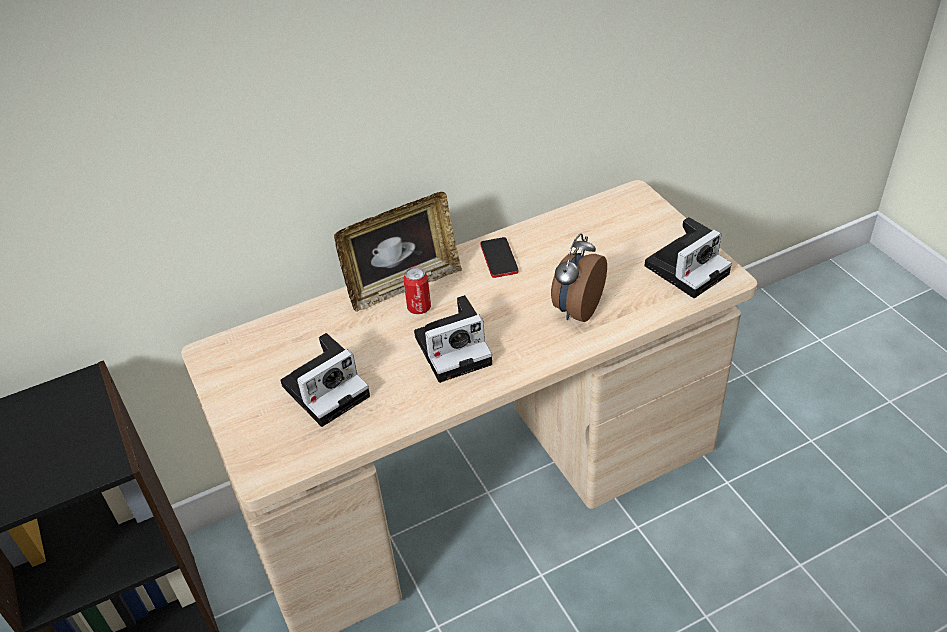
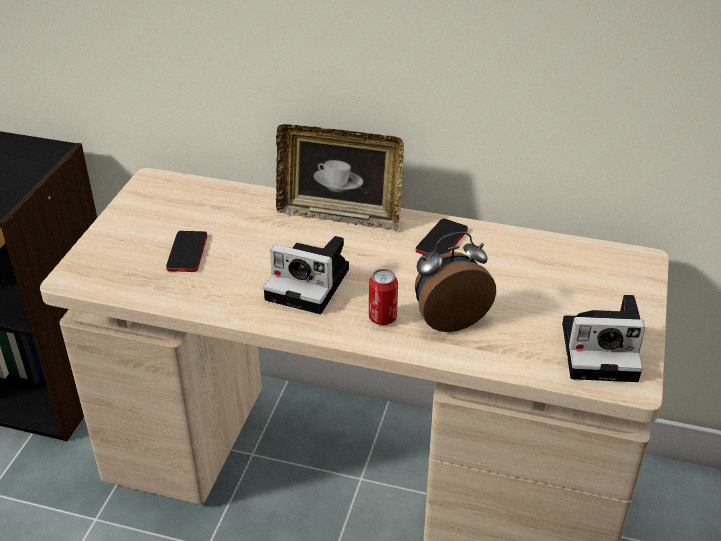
camera: 40 degrees right, 5 degrees down
camera [280,333,370,427] -> phone [166,231,207,272]
can [403,266,431,314] -> can moved to [369,269,398,325]

